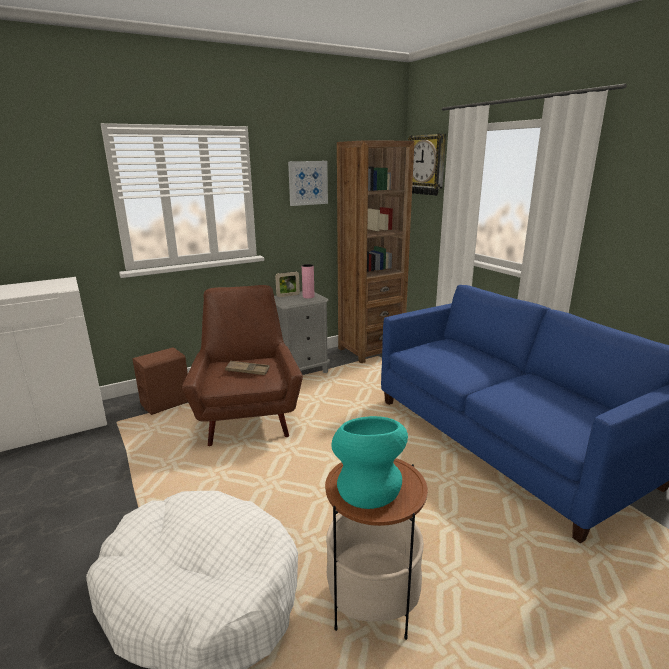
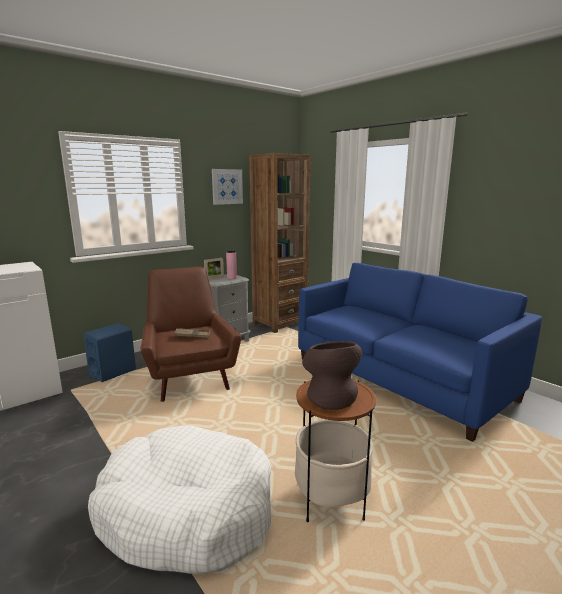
camera: 10 degrees left, 5 degrees down
brown speaker [132,347,188,415] -> blue speaker [83,323,136,382]
turquoise vase [331,416,408,509] -> brown vase [302,341,362,410]
wall clock [408,134,446,196] -> none

